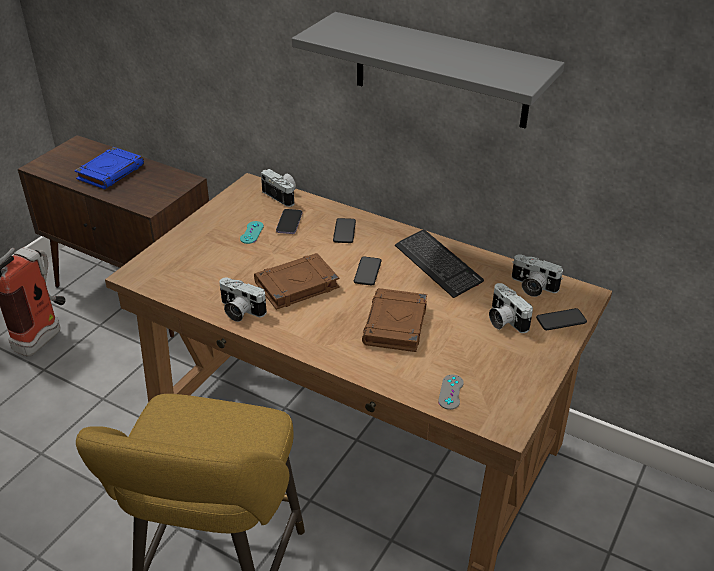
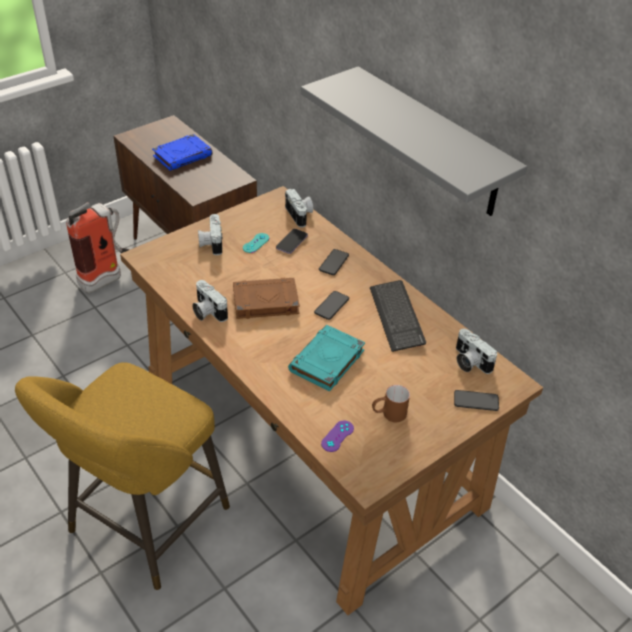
camera: 20 degrees right, 5 degrees up
brown book [362,288,427,352] -> turquoise book [288,325,365,392]
grey game controller [438,375,464,410] -> purple game controller [321,420,354,452]
camera [489,283,533,333] -> camera moved to [198,214,223,255]
none -> brown mug [372,385,410,422]

